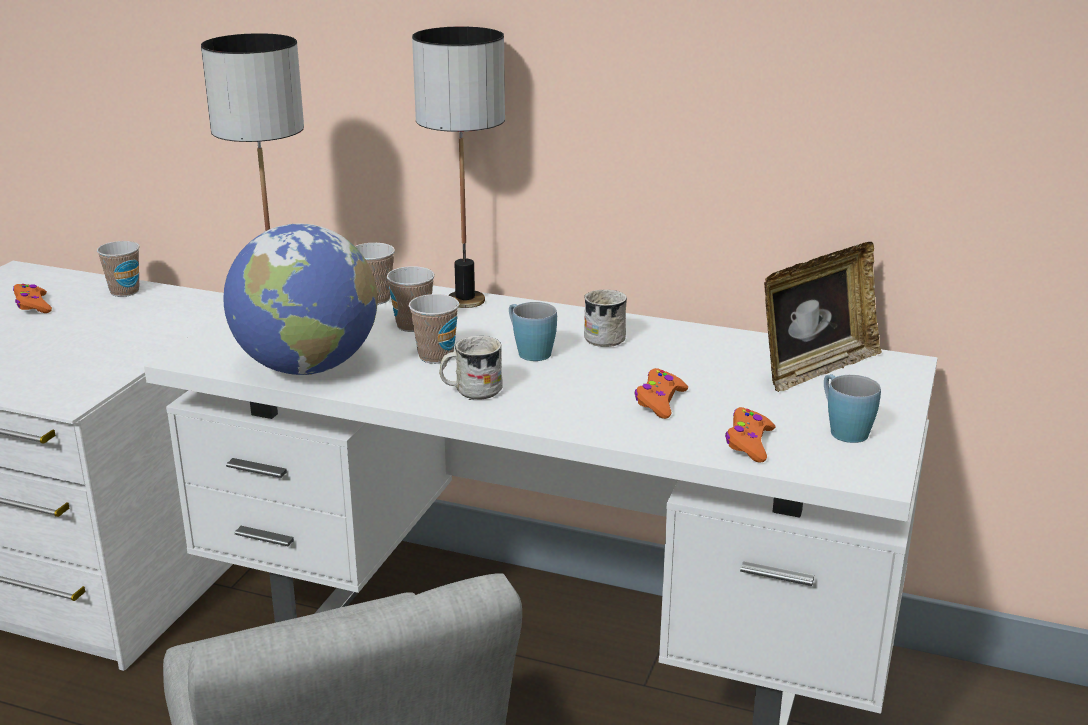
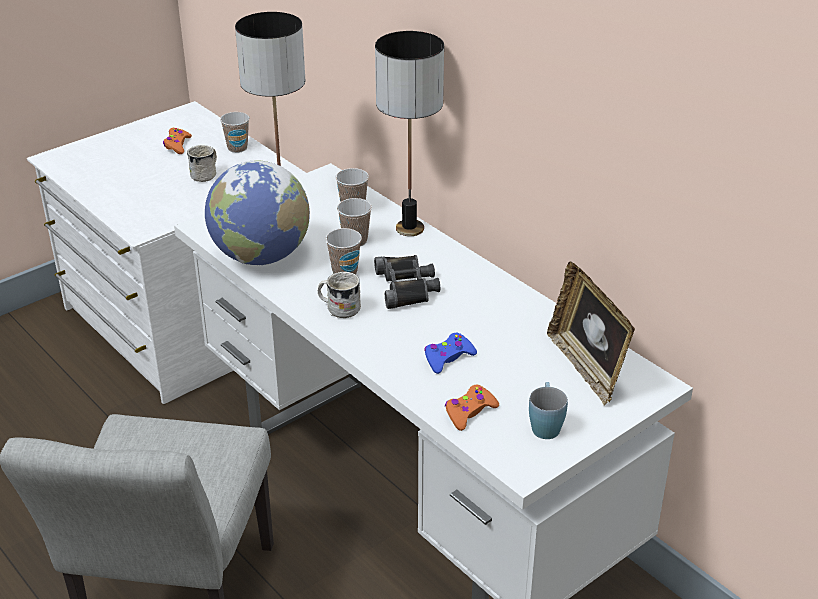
camera: 30 degrees right, 10 degrees up
blue mug [509,302,557,361] -> black binoculars [374,255,440,309]
white mug [584,289,627,347] -> white mug moved to [187,145,217,182]
orange game controller [634,368,688,419] -> blue game controller [424,333,477,374]
picture frame [764,242,882,392] -> picture frame turned 75 degrees clockwise [547,261,635,406]

